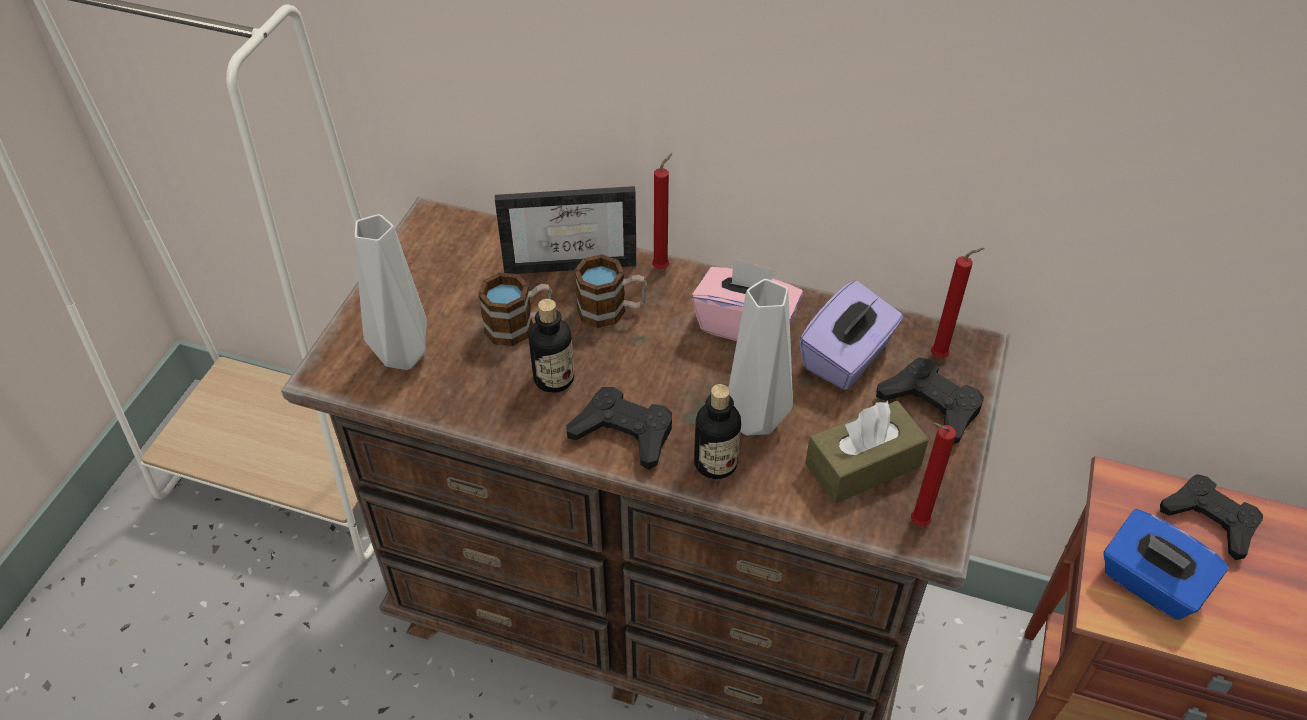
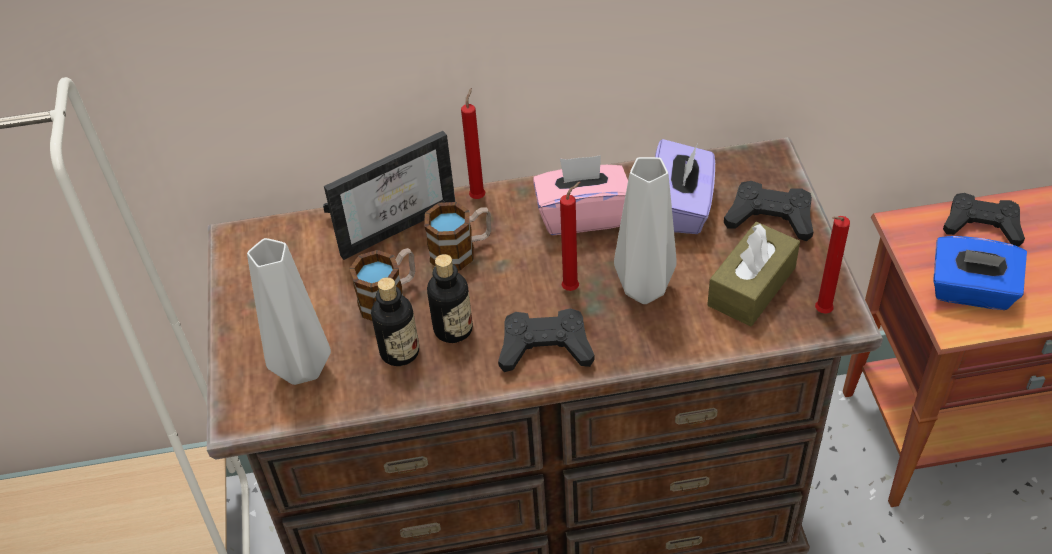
camera: 25 degrees left, 0 degrees up
bottle [694,384,741,479] -> bottle moved to [371,277,419,366]
red candle [931,248,984,358] -> red candle moved to [560,182,580,291]

